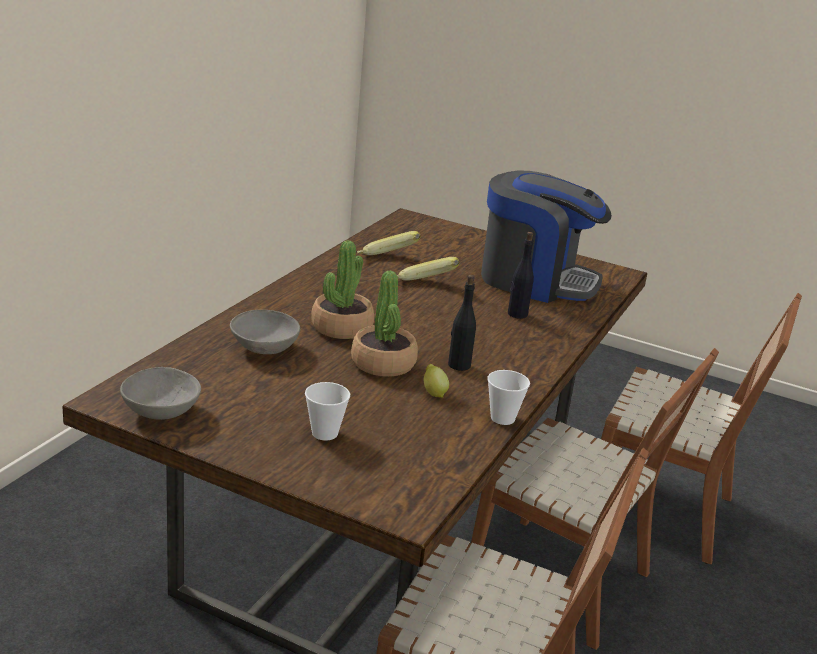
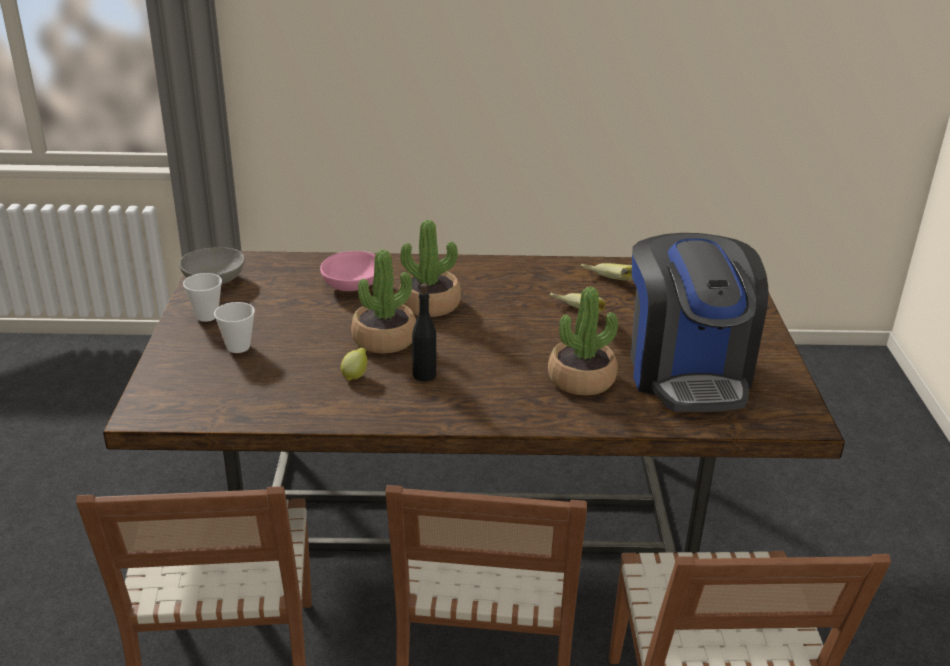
camera: 65 degrees right, 5 degrees up
grey bowl [230,310,300,354] -> pink bowl [320,251,375,291]
cup [487,370,530,425] -> cup moved to [183,273,222,322]
black bottle [508,232,534,319] -> potted plant [548,287,618,395]

